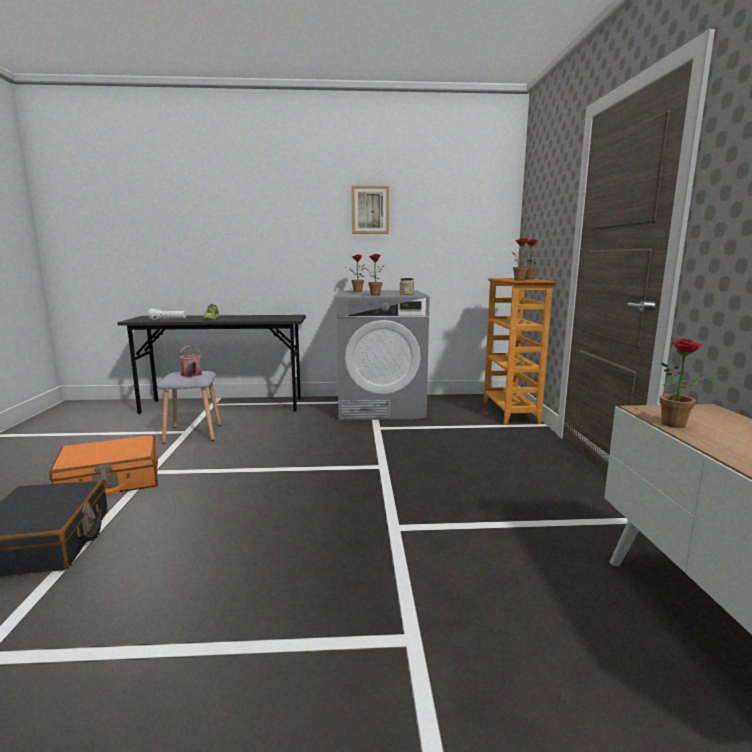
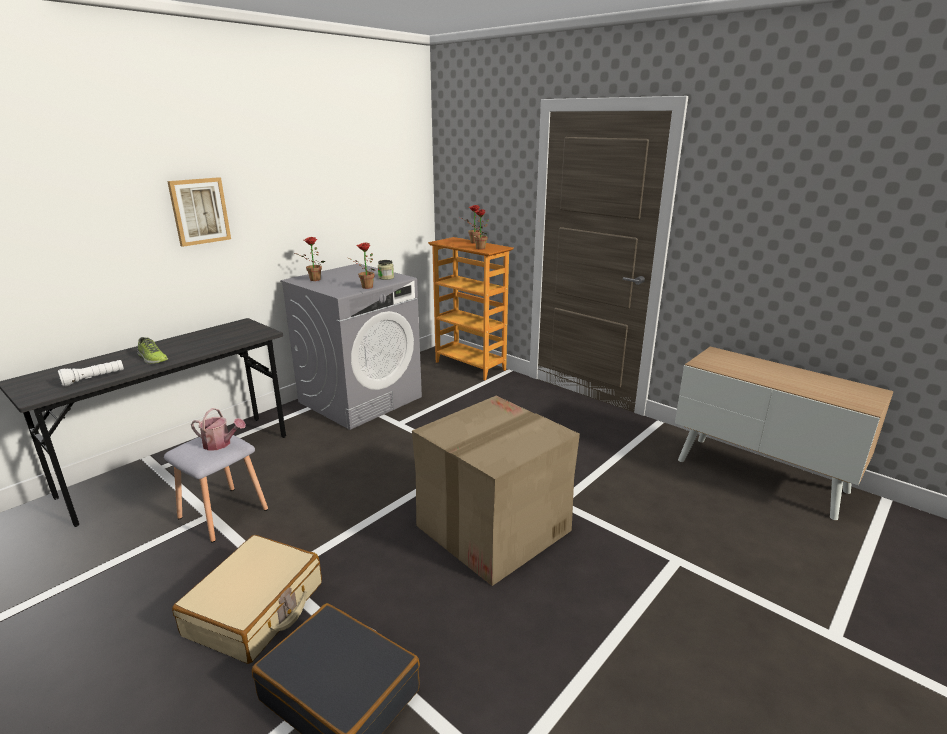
camera: 45 degrees left, 10 degrees up
orange suitcase [49,435,158,496] -> beige suitcase [172,535,322,664]
picture [351,186,389,234] -> picture moved to [167,177,231,247]
potted plant [659,338,722,428] -> none
none -> cardboard box [412,396,580,586]

